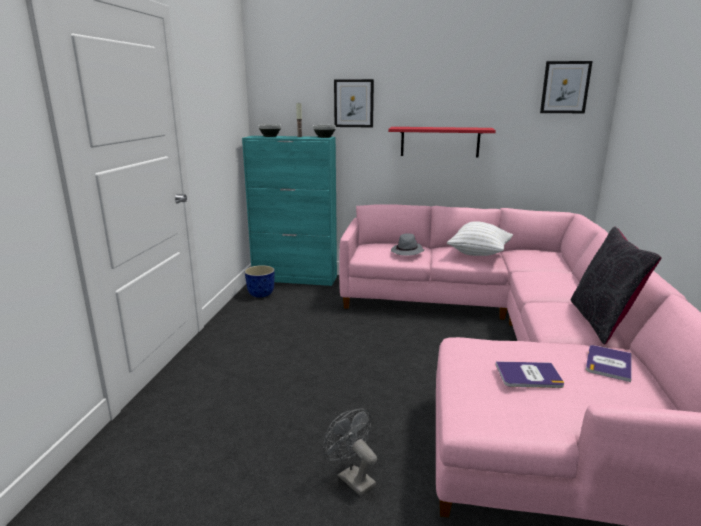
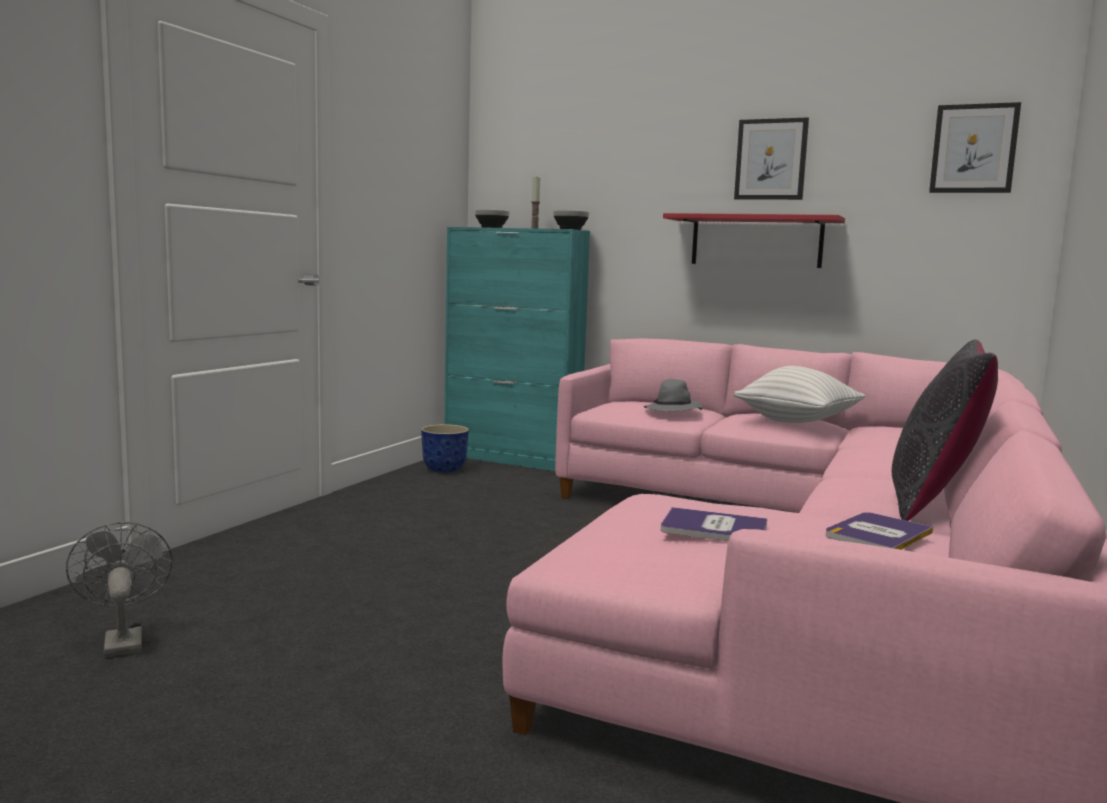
camera: 15 degrees right, 10 degrees down
grey fan [323,408,377,496] -> grey fan moved to [66,522,173,657]
picture [334,79,374,127] -> picture moved to [734,117,809,200]

